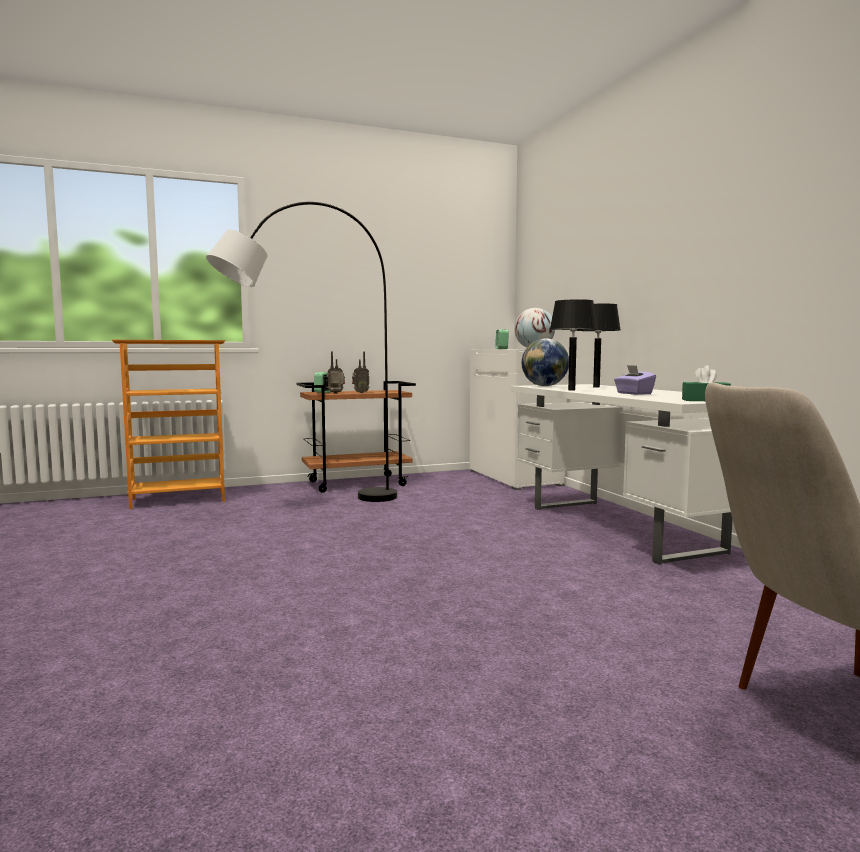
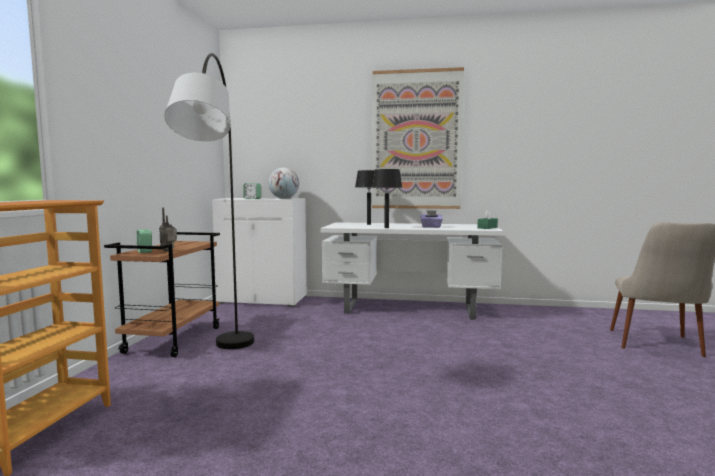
camera: 60 degrees left, 0 degrees up
radio [352,351,369,393] -> none
globe [522,339,569,386] -> none
none -> picture [372,67,464,209]

